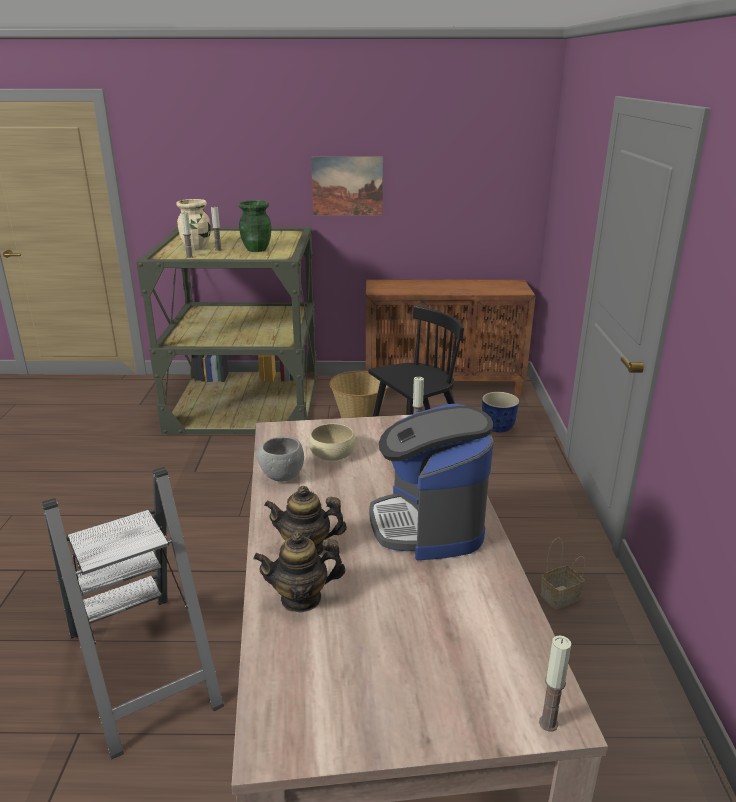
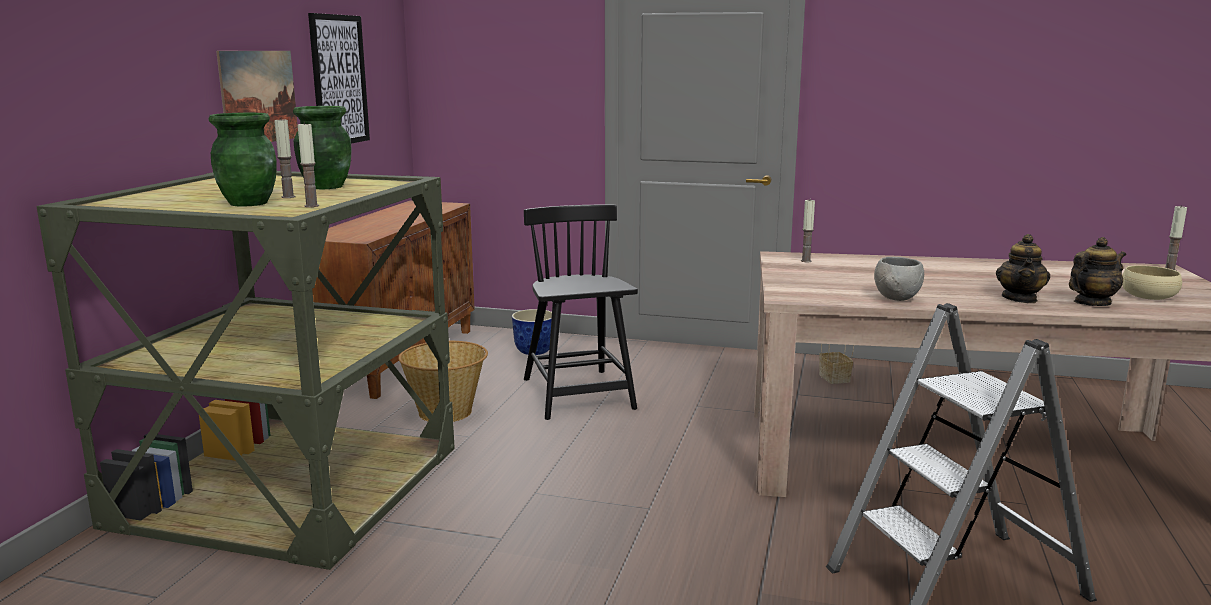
camera: 75 degrees left, 10 degrees down
beige vase [177,199,210,250] -> green vase [209,113,277,206]
teapot [253,532,345,612] -> teapot turned 120 degrees counterclockwise [1069,237,1126,306]
beige bowl [309,423,356,461] -> beige bowl moved to [1122,265,1182,300]
coffee machine [369,404,494,560] -> none
none -> picture [308,13,370,144]

